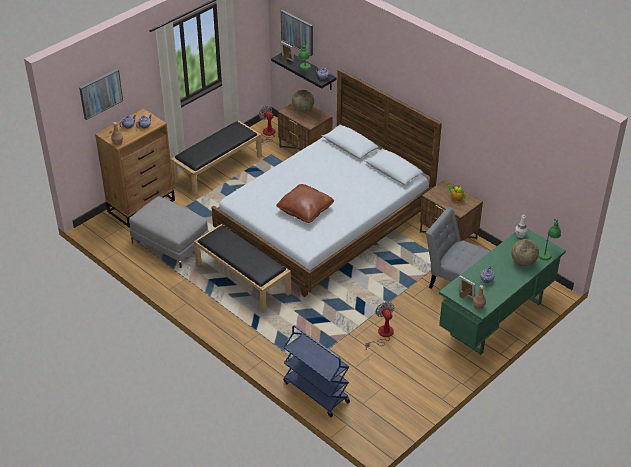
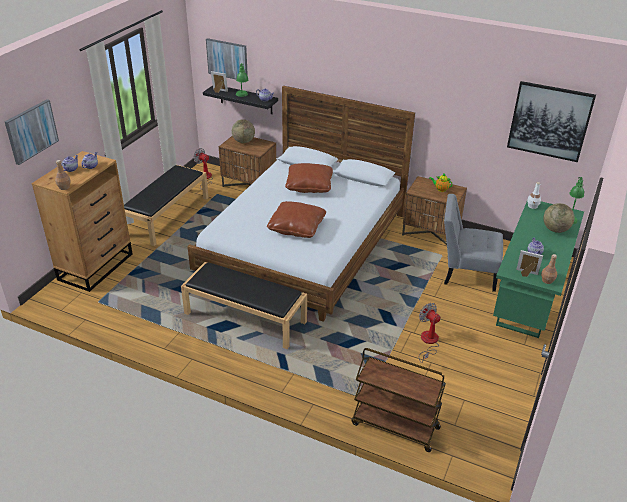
camera: 20 degrees left, 5 degrees down
grey ottoman [129,196,209,268] -> none
blue cart [283,325,350,417] -> brown cart [351,348,446,452]
none -> brown pillow [285,163,333,193]
none -> picture [507,81,596,162]

